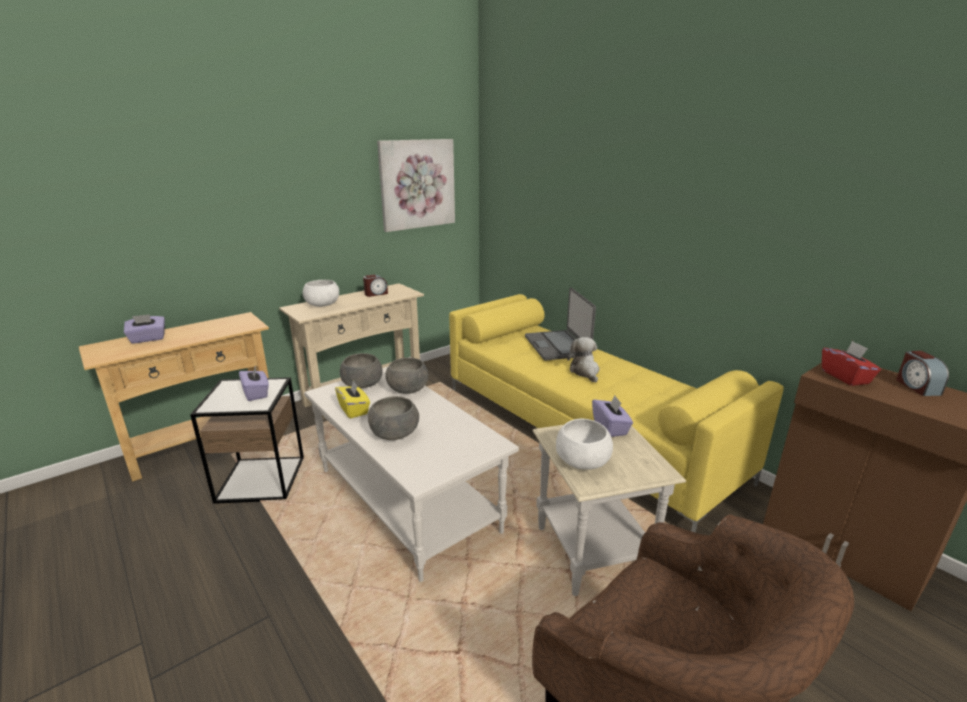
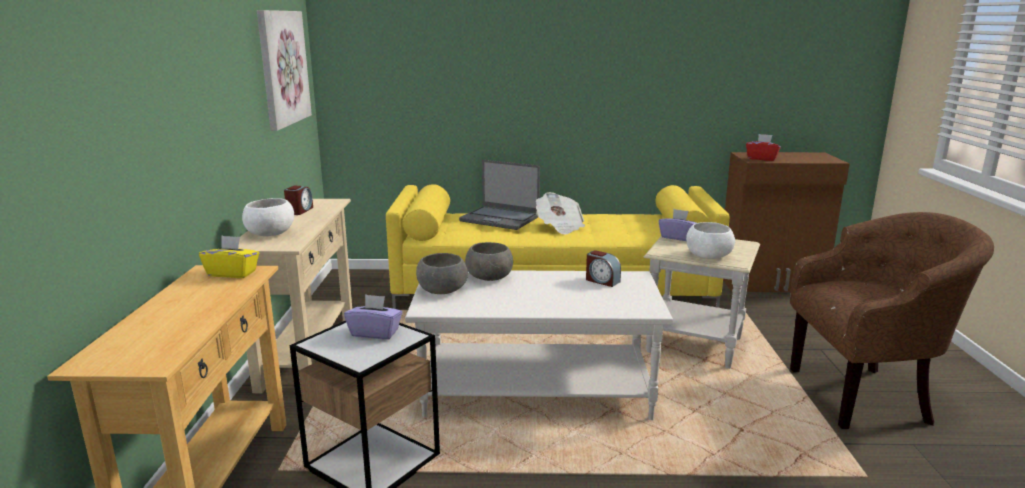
camera: 50 degrees left, 5 degrees down
purple tissue box [124,314,165,344] -> none
yellow tissue box [335,380,370,419] -> yellow tissue box moved to [199,235,259,278]
grey bowl [368,396,419,440] -> none
plush toy [567,337,599,383] -> newspaper [536,192,585,235]
alarm clock [896,351,949,396] -> alarm clock moved to [586,250,621,287]

